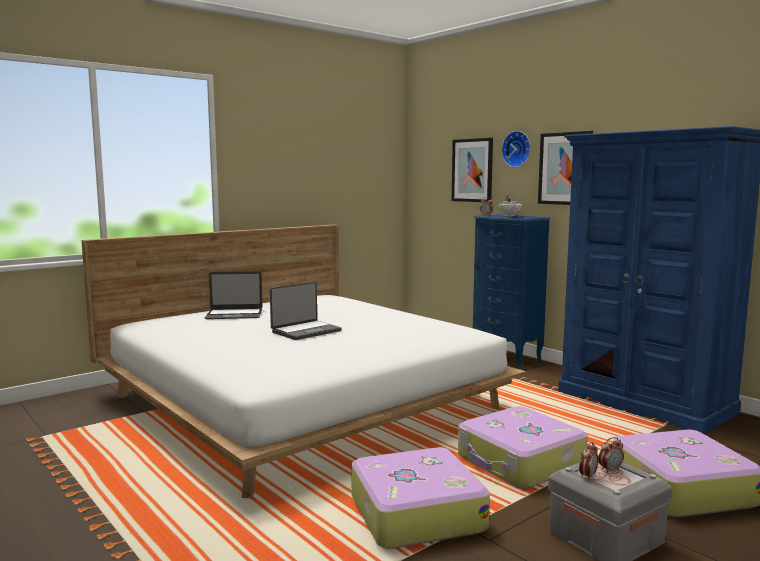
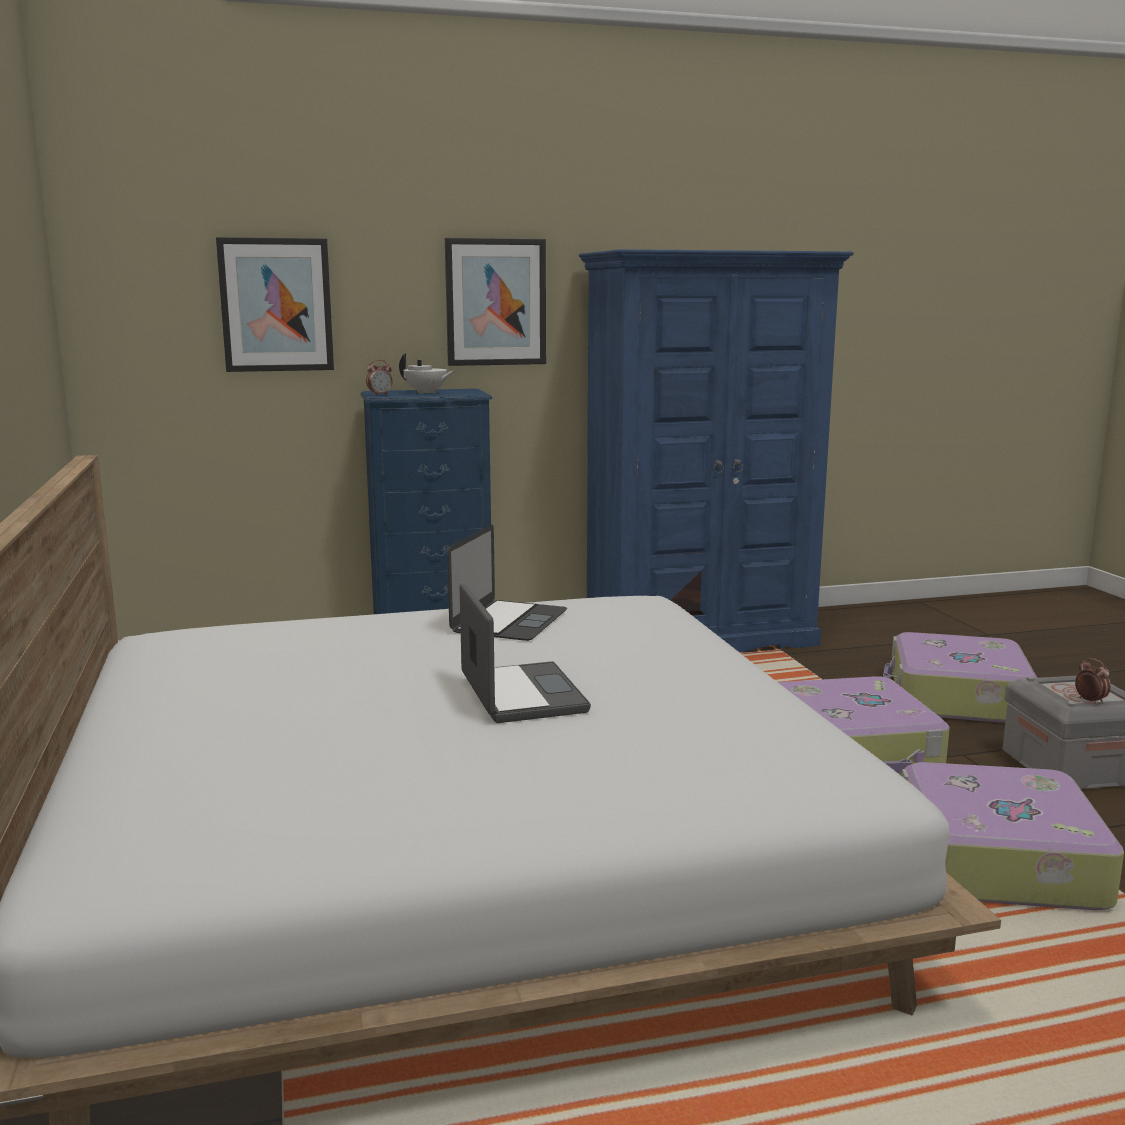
camera: 65 degrees left, 5 degrees up
laptop [205,271,263,319] -> laptop moved to [447,525,567,641]
wall clock [502,131,531,168] -> none
alarm clock [598,437,624,473] -> none

